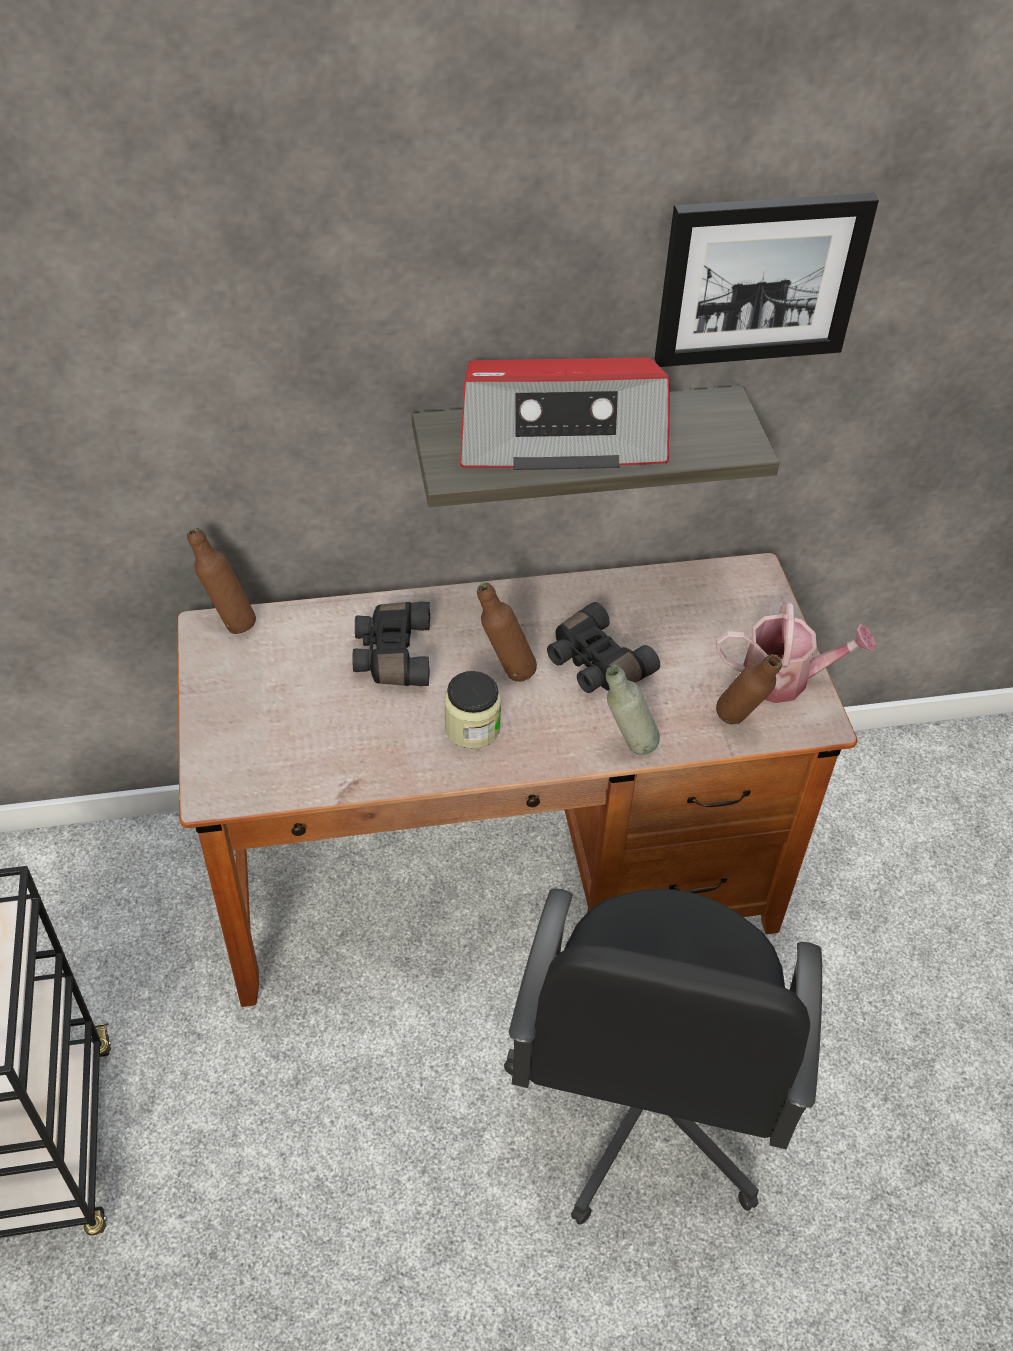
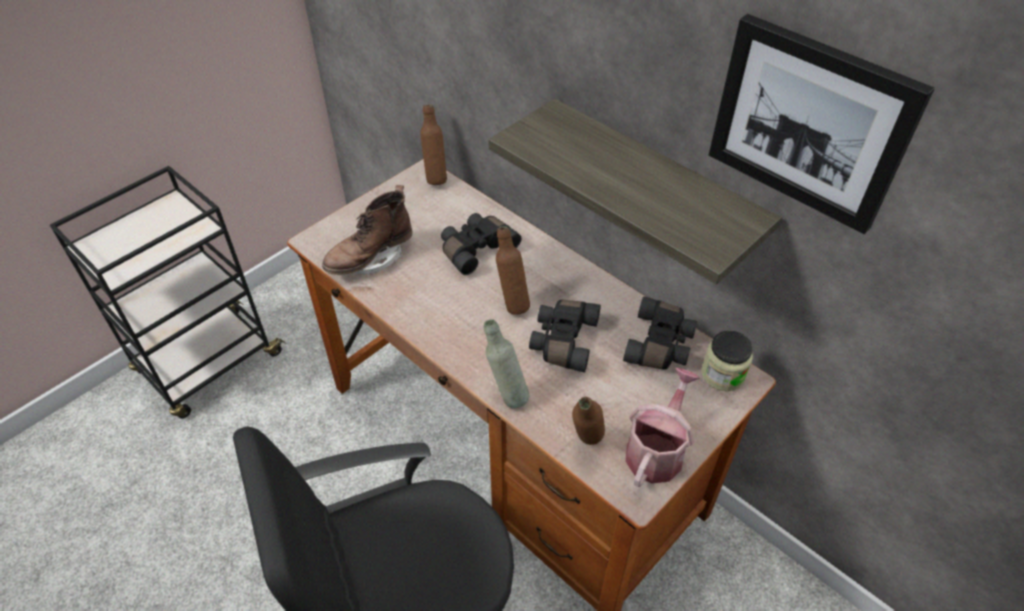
camera: 55 degrees right, 0 degrees up
jar [444,671,501,749] -> jar moved to [701,330,753,391]
radio [460,358,670,470] -> none
watering can [716,601,876,703] -> watering can turned 120 degrees counterclockwise [625,368,700,487]
none -> brown boot [322,185,413,275]
none -> black binoculars [623,296,697,370]

